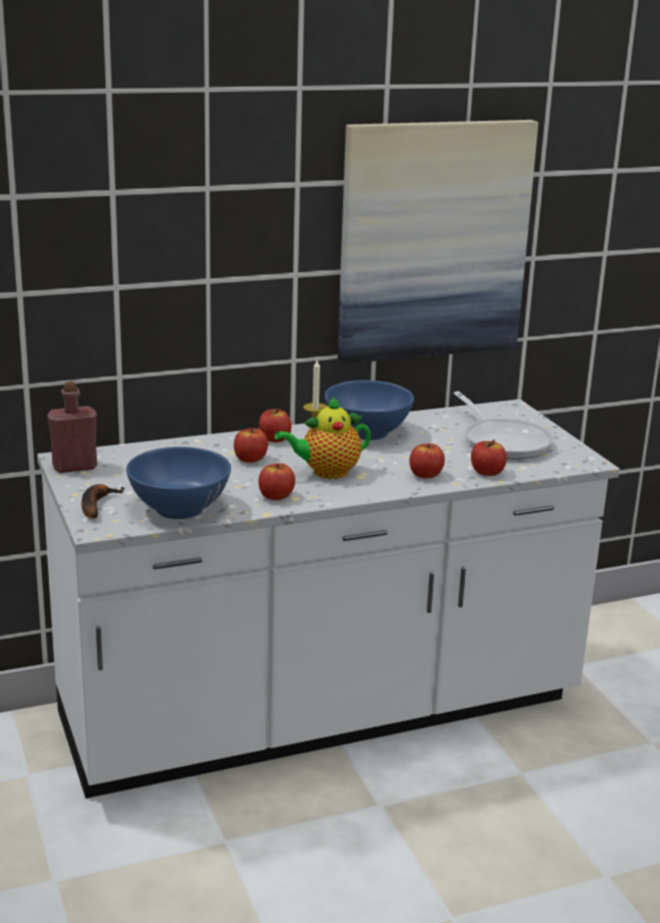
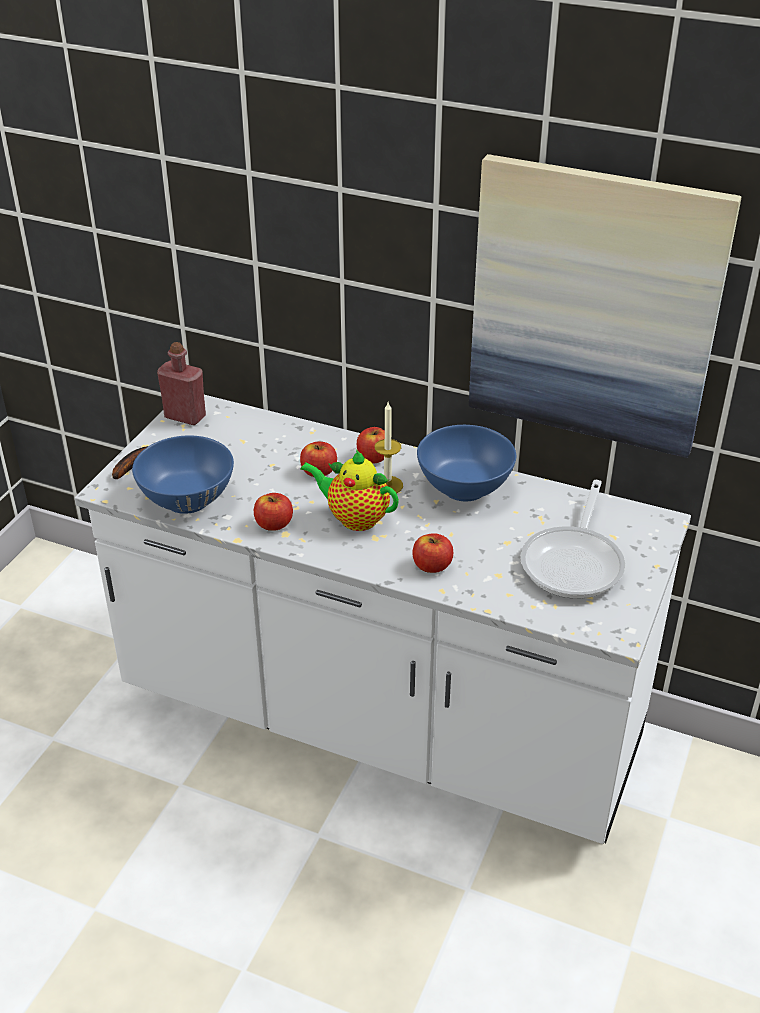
camera: 45 degrees right, 15 degrees up
apple [471,440,507,476] -> none

